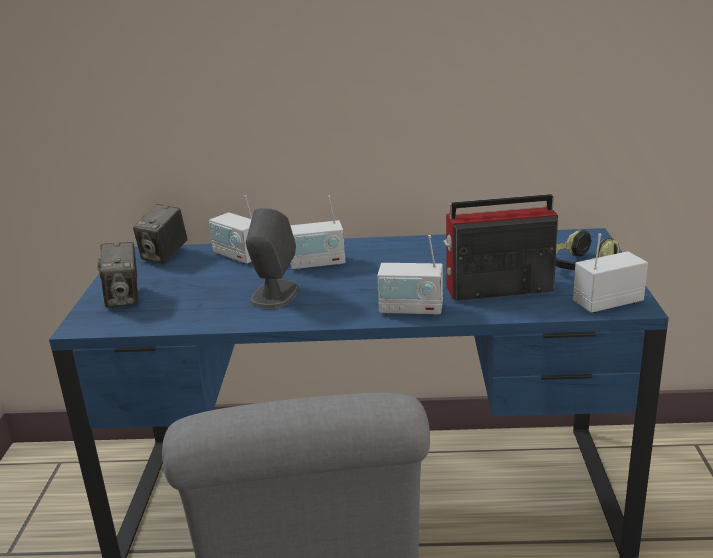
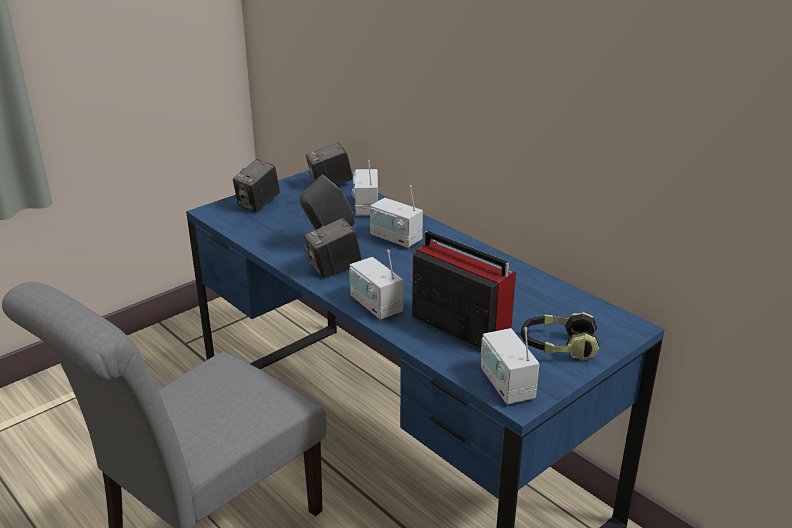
camera: 45 degrees right, 5 degrees up
radio [573,234,648,314] -> radio turned 135 degrees counterclockwise [481,327,540,404]
none -> camera [304,218,362,278]

